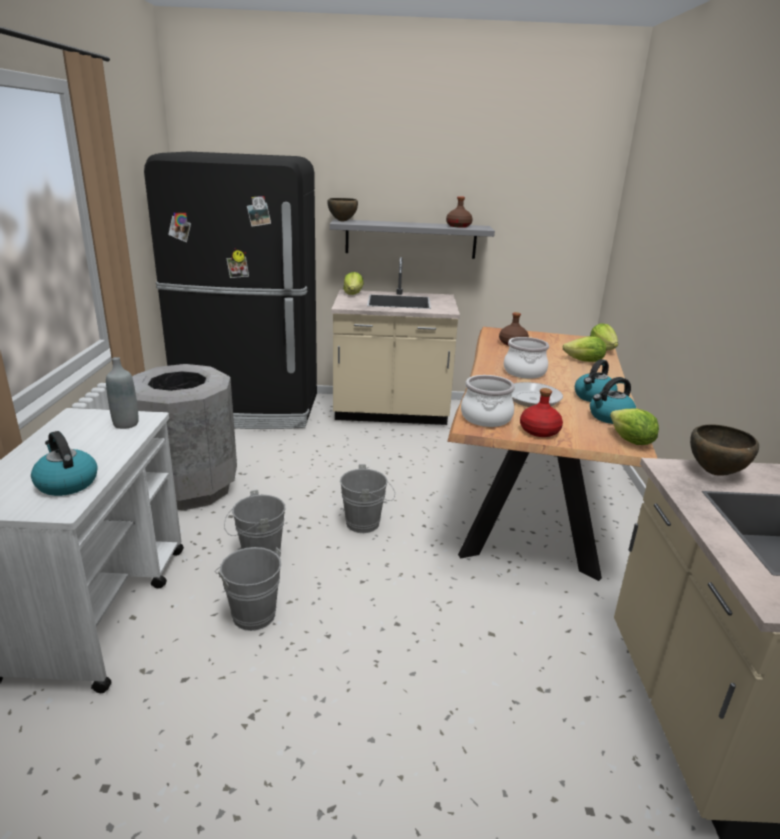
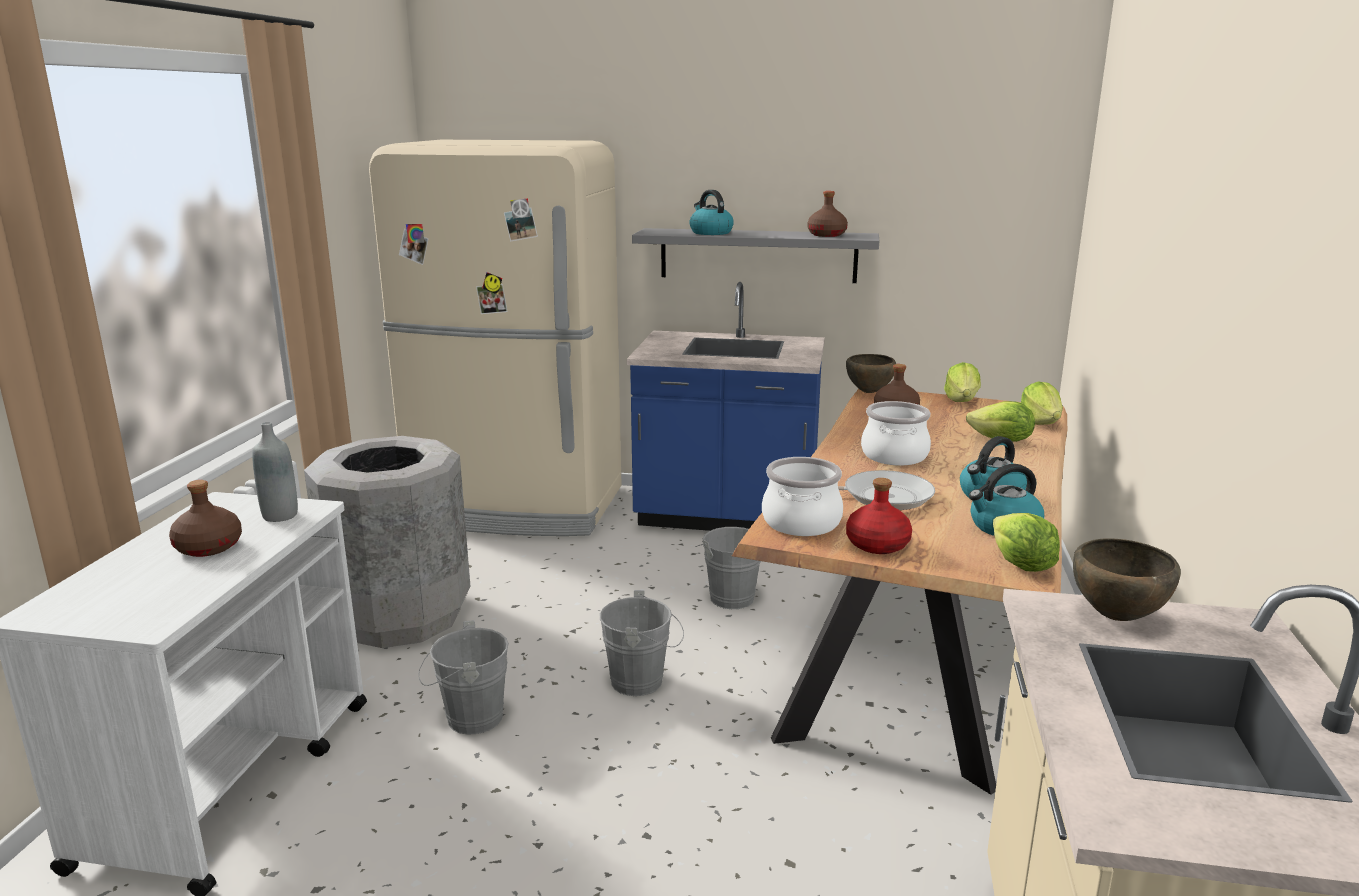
camera: 10 degrees right, 5 degrees down
kettle [31,431,98,496] -> kettle moved to [689,190,734,235]
black fridge [144,152,317,429] -> beige fridge [369,140,621,536]
grey bucket [215,547,281,631] -> grey bucket moved to [695,527,761,609]
brown bowl [327,198,358,221] -> brown bowl moved to [846,354,896,393]
beige counter [331,257,460,425] -> blue counter [627,282,825,531]
lettuce [343,272,364,295] -> lettuce moved to [944,362,981,402]
none -> brown bottle [169,480,242,557]

